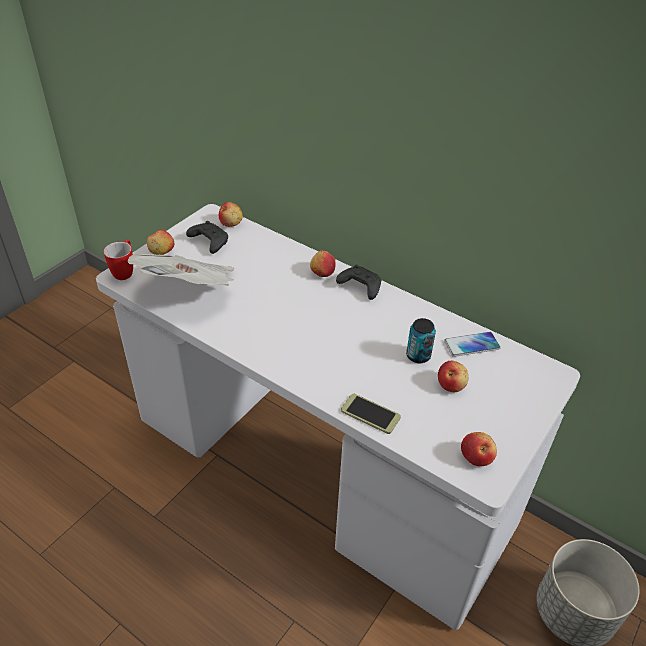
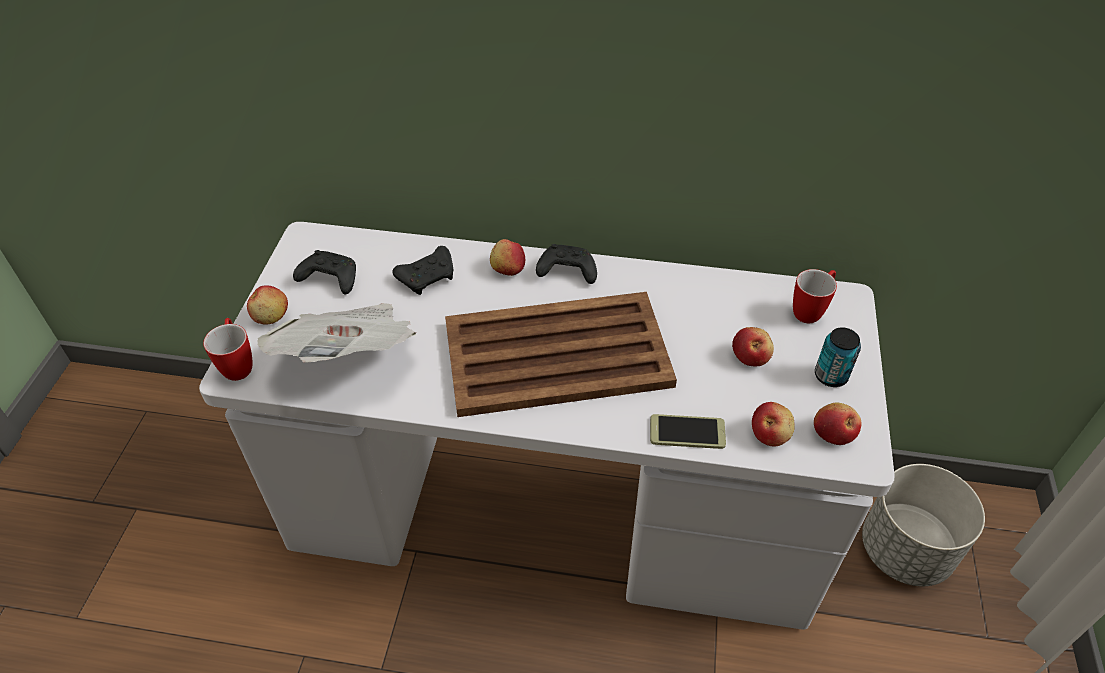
camera: 25 degrees left, 5 degrees up
apple [219,202,243,227] -> apple moved to [752,402,795,446]
can [406,318,436,363] -> can moved to [815,327,861,387]
phone [444,332,501,357] -> none
none -> black game controller [392,246,453,295]
none -> brown tray [445,292,677,417]
none -> mug [793,269,837,323]

